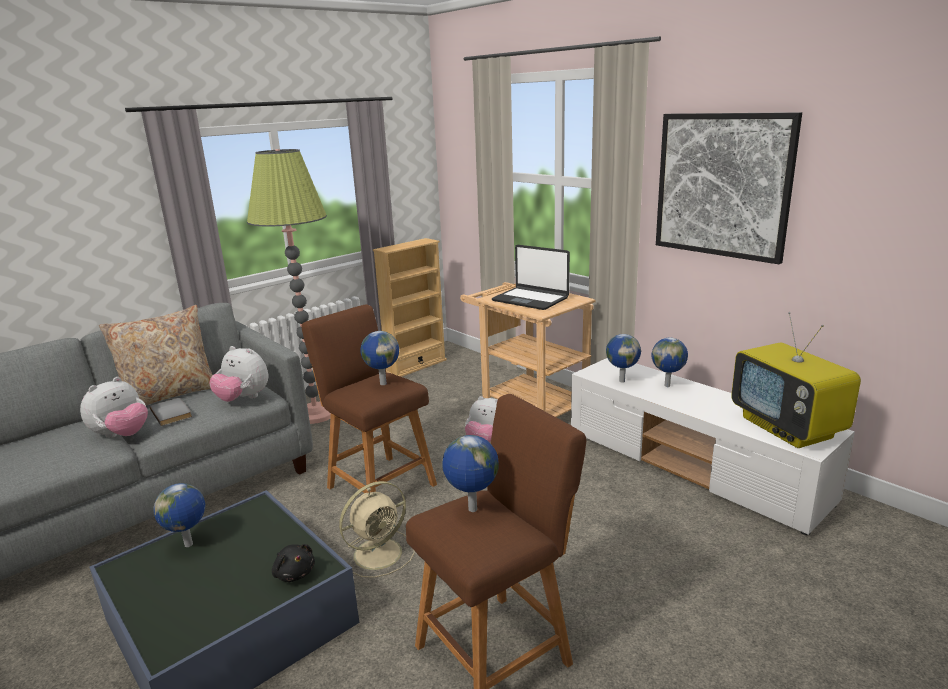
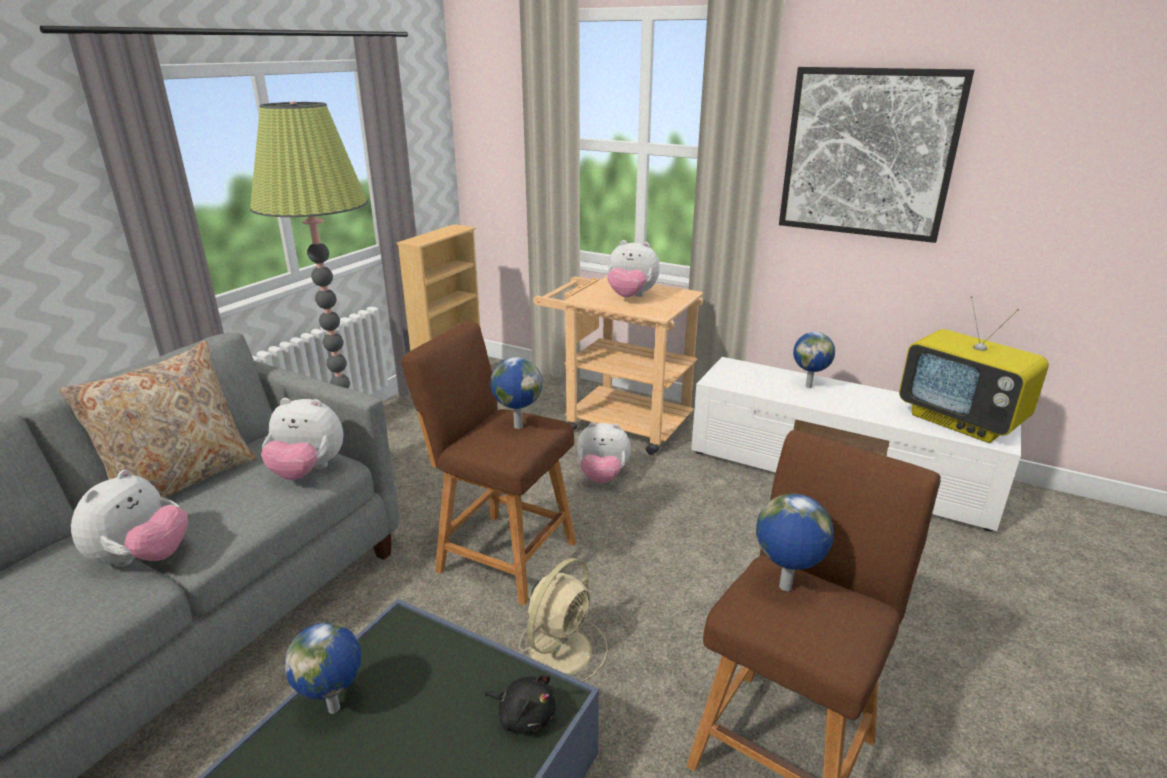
camera: 20 degrees left, 5 degrees up
grey book [150,398,192,426] -> none
laptop [492,245,570,310] -> plush toy [607,240,660,297]
globe [606,334,641,383] -> none

